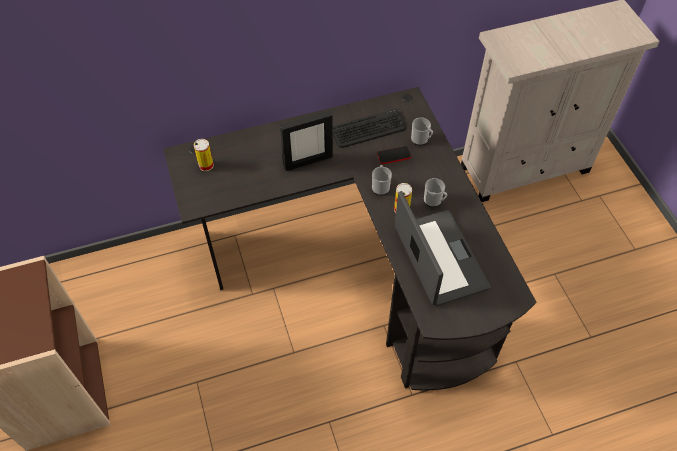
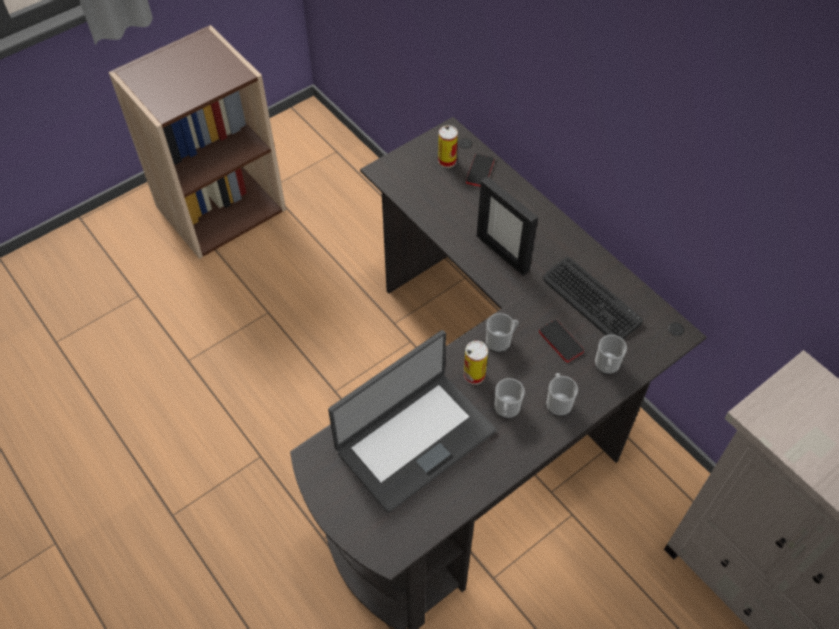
camera: 70 degrees right, 0 degrees up
none -> phone [466,154,494,187]
none -> mug [546,373,578,416]

